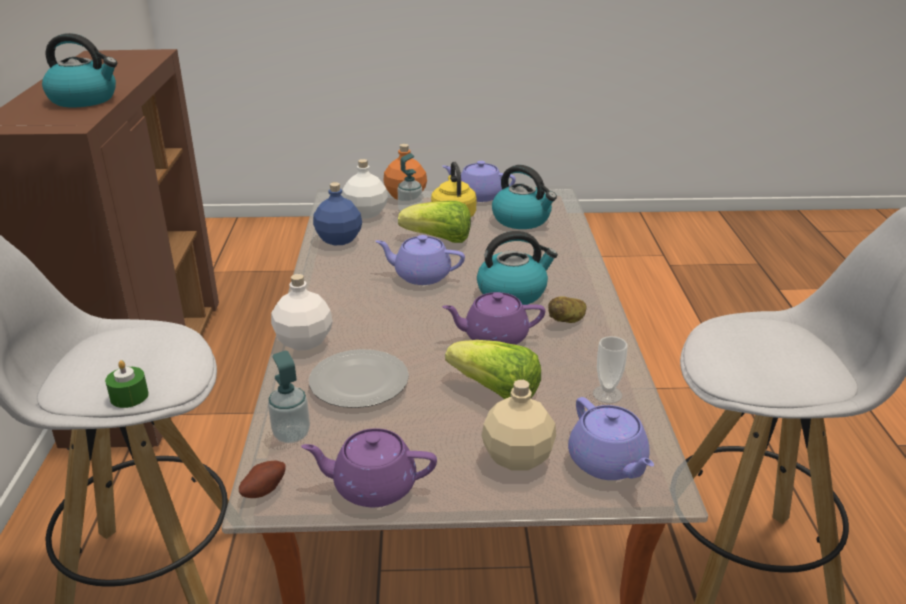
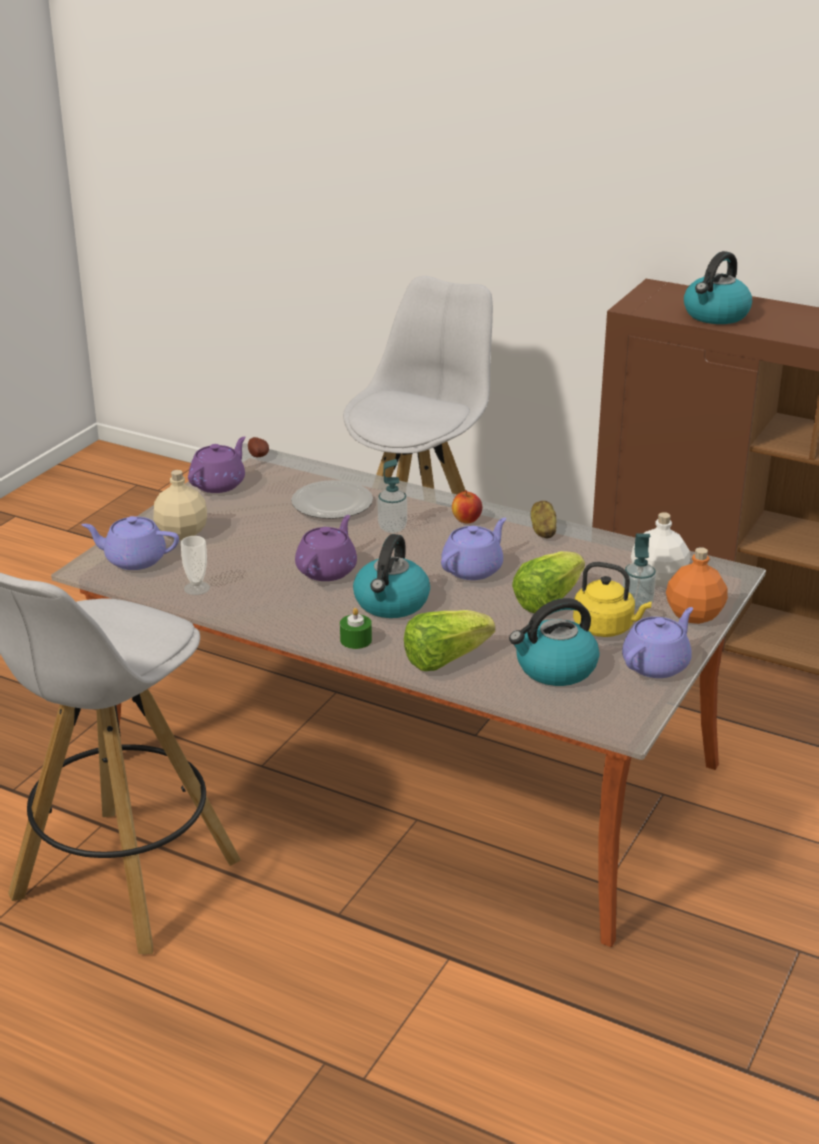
camera: 120 degrees right, 0 degrees up
green candle [105,360,149,408] -> green candle moved to [340,608,372,649]
soap dispenser [268,351,310,443] -> soap dispenser moved to [378,459,407,533]
white bottle [271,274,333,350] -> none
blue bottle [313,182,362,245] -> none
lettuce [445,340,541,399] -> lettuce moved to [404,610,495,671]
potato [548,296,587,323] -> potato moved to [531,501,556,539]
none -> apple [452,490,482,524]

